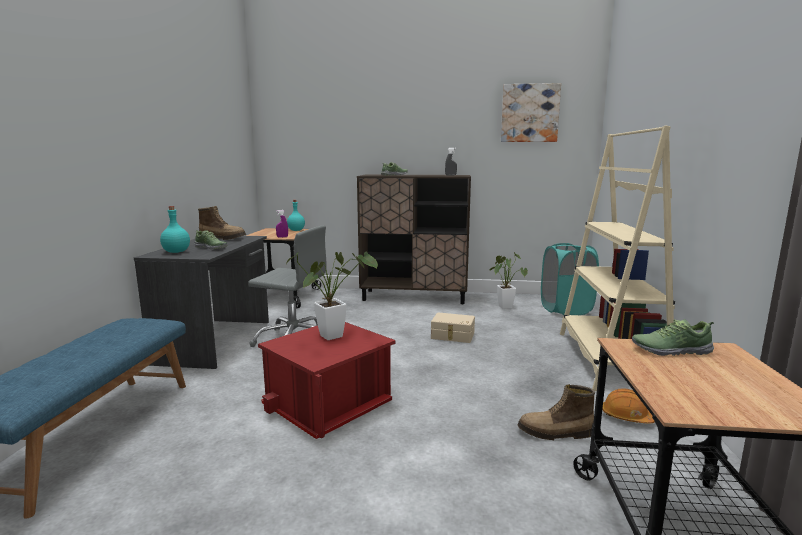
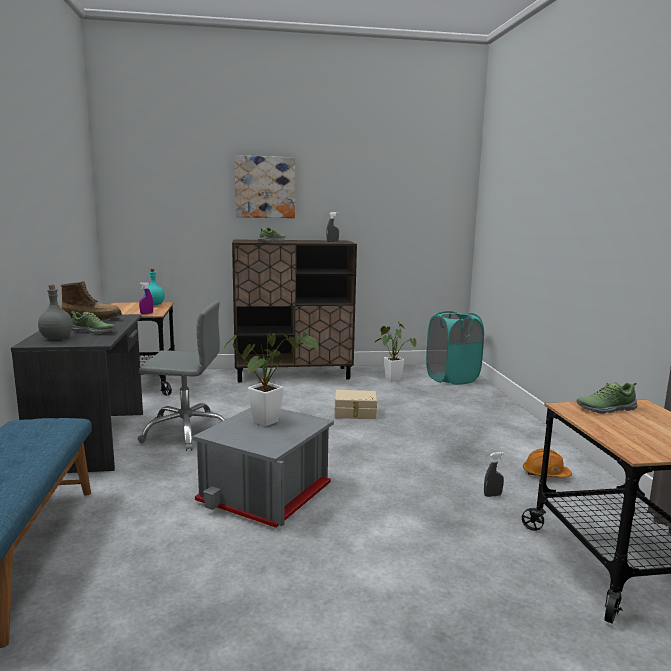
camera: 15 degrees left, 0 degrees up
turquoise bottle [160,206,190,253] -> grey bottle [38,285,73,340]
red storage box [258,322,396,439] -> grey storage box [192,408,334,528]
picture [501,83,561,142] -> picture moved to [235,155,295,218]
boot [518,384,595,440] -> grey spray bottle [484,452,504,497]
beige bookcase [560,125,675,391] -> none

